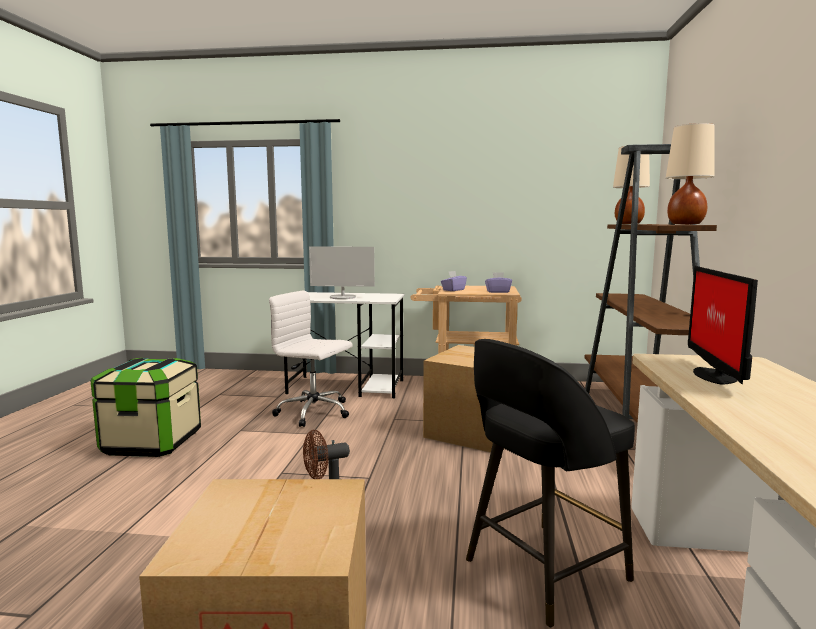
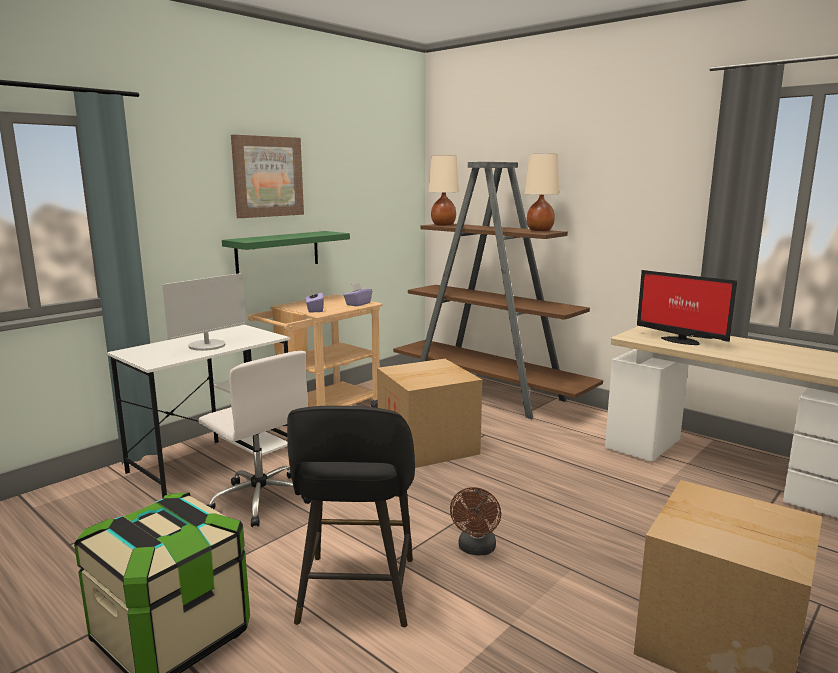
camera: 55 degrees left, 5 degrees up
white office chair [269,291,353,427] -> white office chair turned 105 degrees counterclockwise [199,351,311,527]
black stool [466,339,635,627] -> black stool moved to [287,406,415,627]
none -> green shelf [222,231,350,274]
none -> picture [231,135,304,218]

